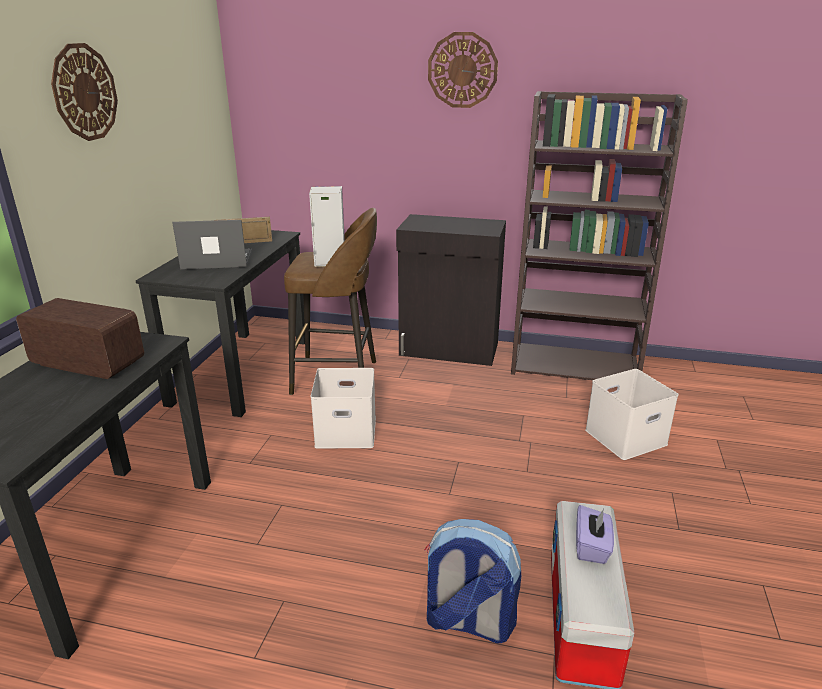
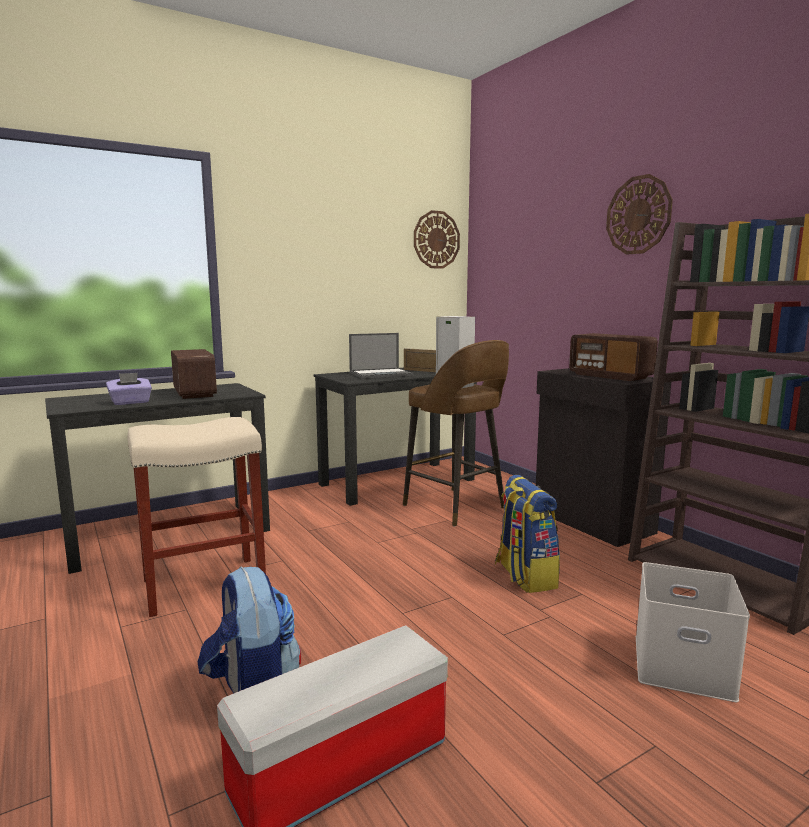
camera: 45 degrees right, 15 degrees down
wall clock [51,43,118,141] -> wall clock moved to [414,210,460,269]
laptop [172,220,252,270] -> laptop turned 120 degrees clockwise [349,333,414,379]
white storage box [311,368,376,449] -> none
purple tissue box [576,505,614,564] -> purple tissue box moved to [106,372,152,405]
none -> beige stool [127,417,266,617]
none -> backpack [495,475,560,593]
none -> radio [569,333,658,381]

